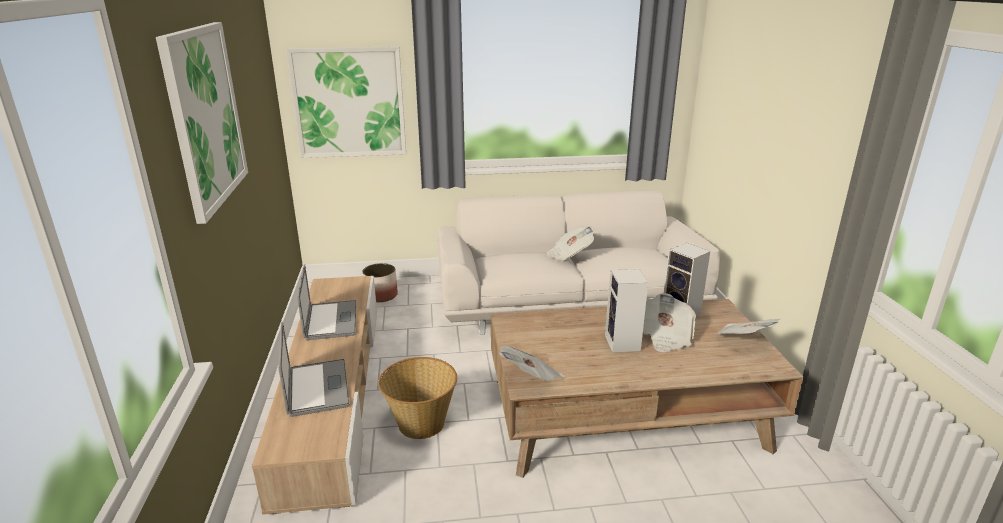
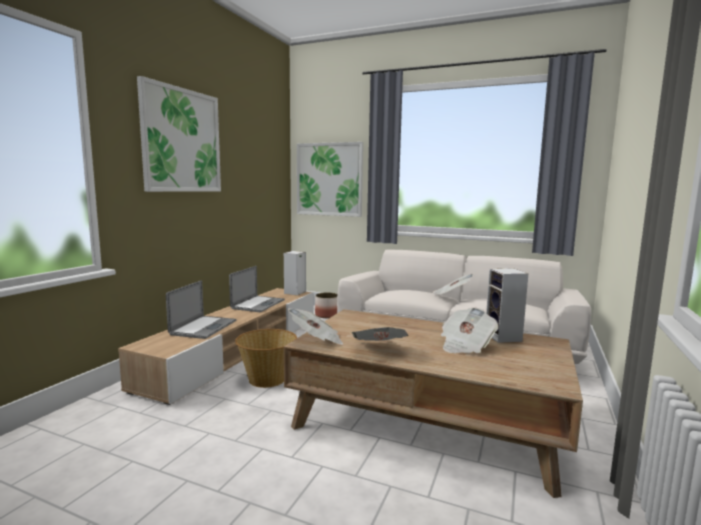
camera: 30 degrees right, 15 degrees down
speaker [605,268,648,353] -> speaker moved to [284,251,306,296]
newspaper [715,319,780,334] -> newspaper moved to [351,327,409,341]

